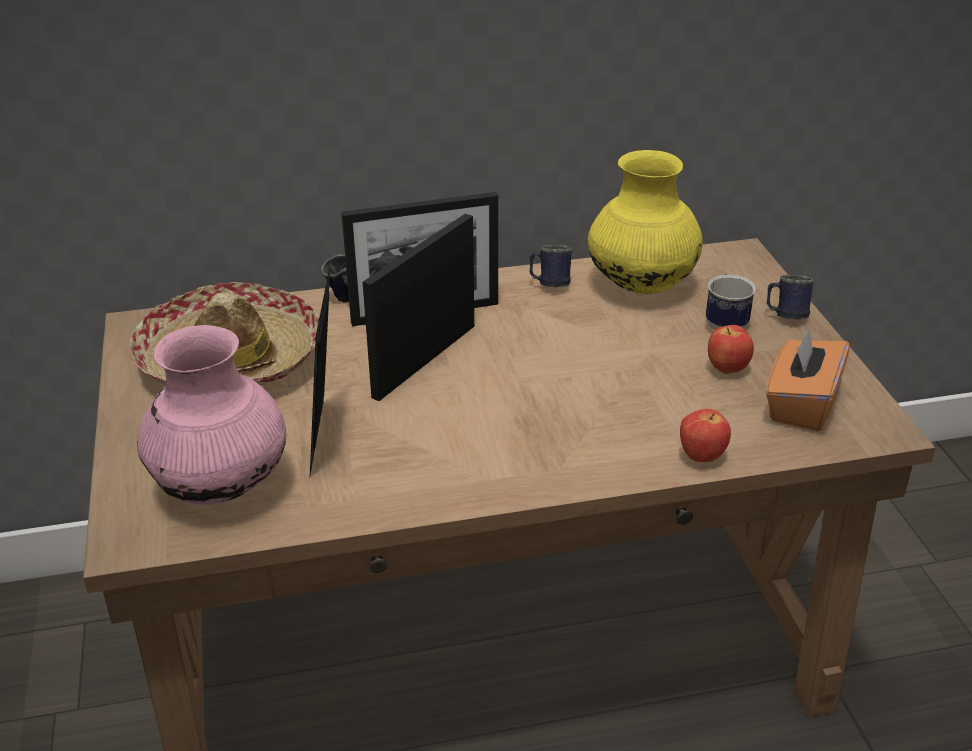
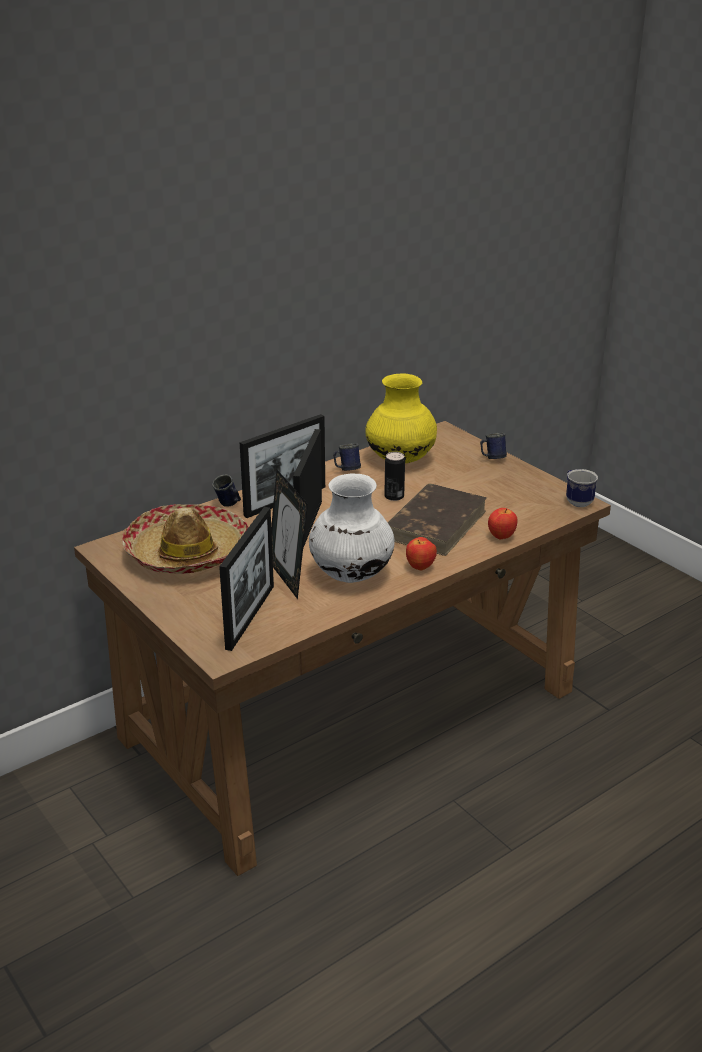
camera: 25 degrees left, 5 degrees down
pink vase [137,325,286,506] -> picture frame [219,507,274,651]
mug [706,274,756,330] -> mug moved to [566,469,598,507]
apple [708,325,754,374] -> apple moved to [406,537,437,571]
orange tissue box [766,327,849,432] -> none
none -> white vase [309,473,394,583]
none -> can [384,452,405,501]
none -> brown book [387,484,487,556]

